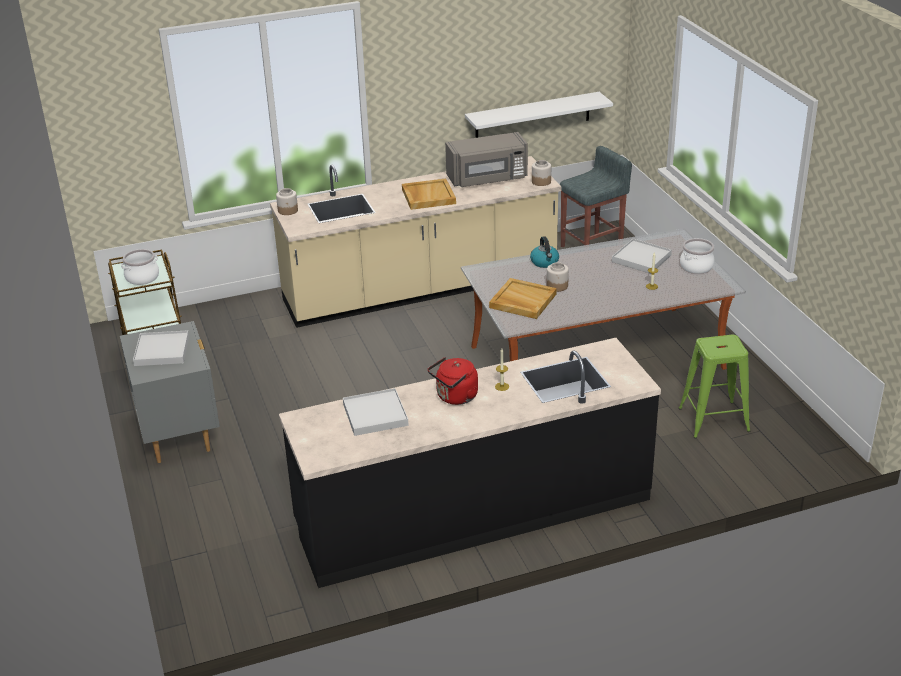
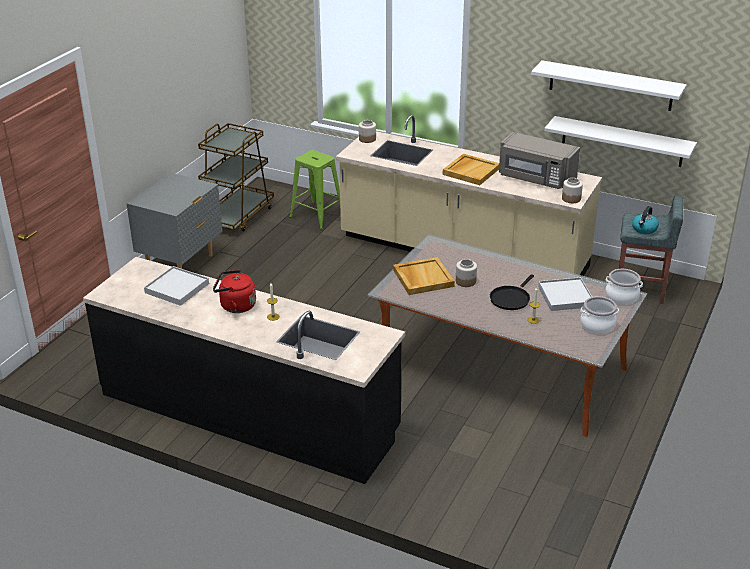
camera: 45 degrees right, 0 degrees up
cooking pot [121,249,159,285] -> cooking pot moved to [605,269,643,305]
white tray [133,330,189,366] -> none
kettle [530,236,559,268] -> kettle moved to [632,206,659,234]
green stool [678,334,750,438] -> green stool moved to [289,150,340,229]
none -> black frying pan [490,274,534,310]
none -> white shelf [531,60,687,111]

